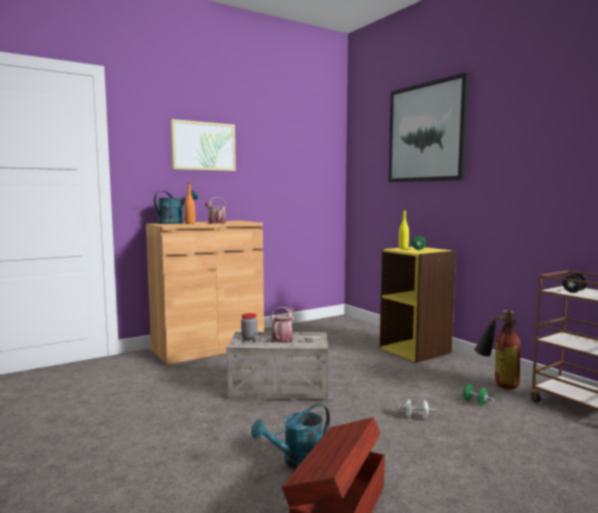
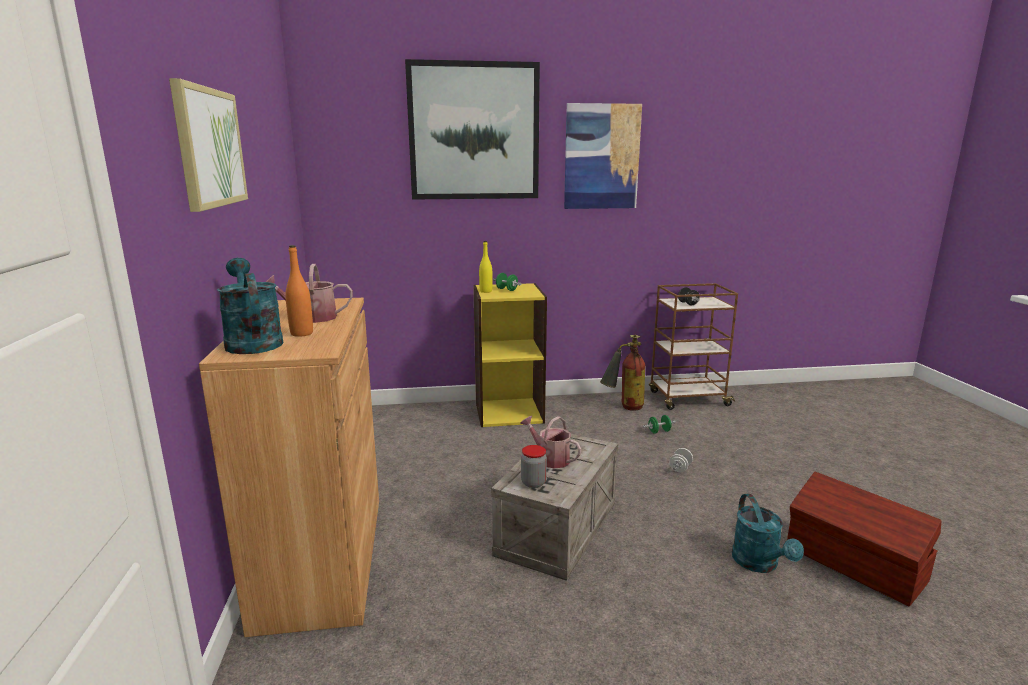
camera: 65 degrees left, 10 degrees up
none -> picture [564,103,642,209]

